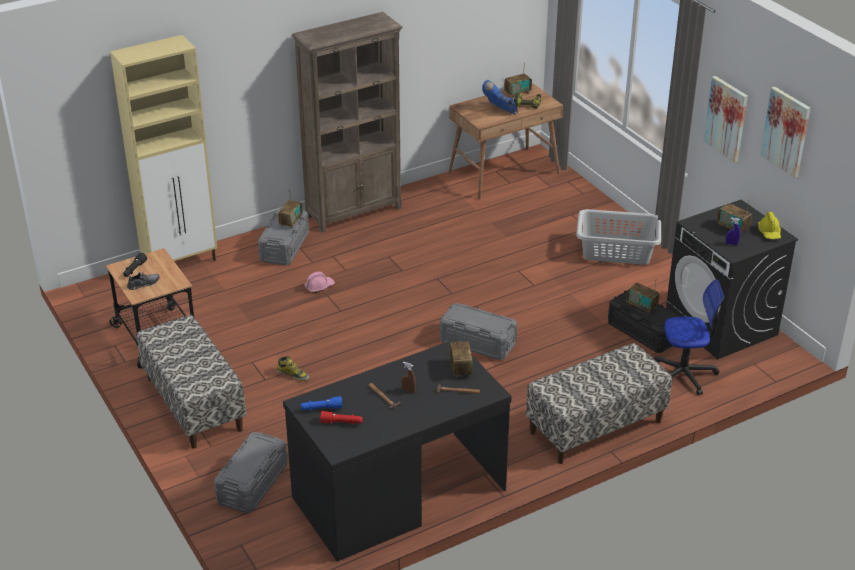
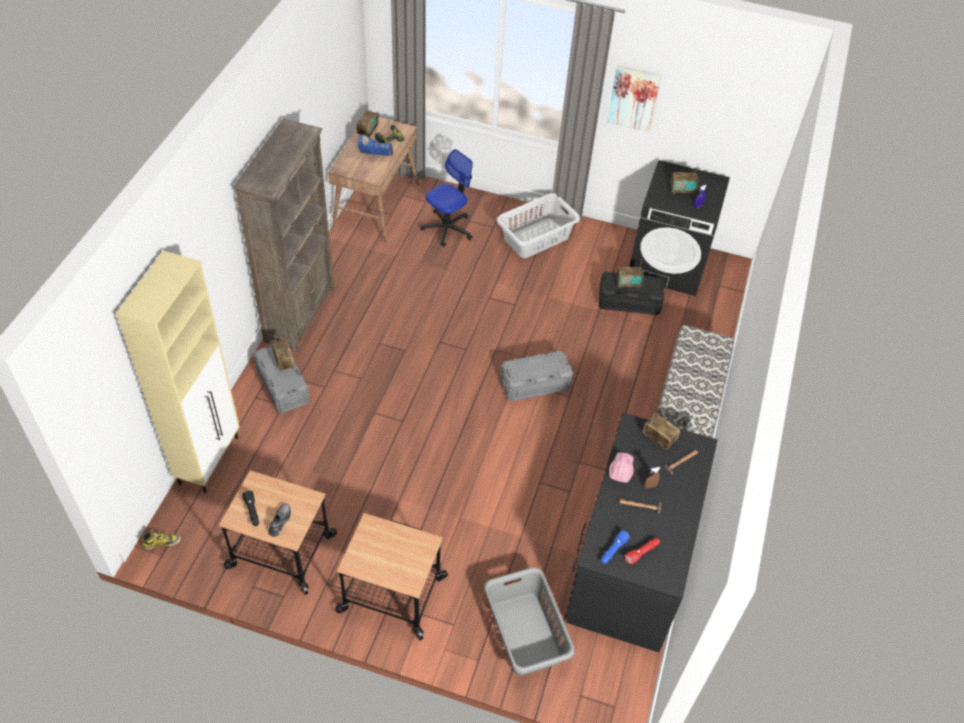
camera: 45 degrees left, 15 degrees up
bench [137,315,246,448] -> cart [335,513,448,640]
grey storage box [214,432,287,513] -> grey laundry basket [484,567,575,676]
boot [277,356,309,381] -> boot moved to [142,530,181,549]
pink hard hat [305,272,335,293] -> pink hard hat moved to [609,452,634,483]
office chair [654,279,724,395] -> office chair moved to [420,149,473,247]
yellow hard hat [758,212,781,239] -> none
picture [760,87,810,178] -> none

